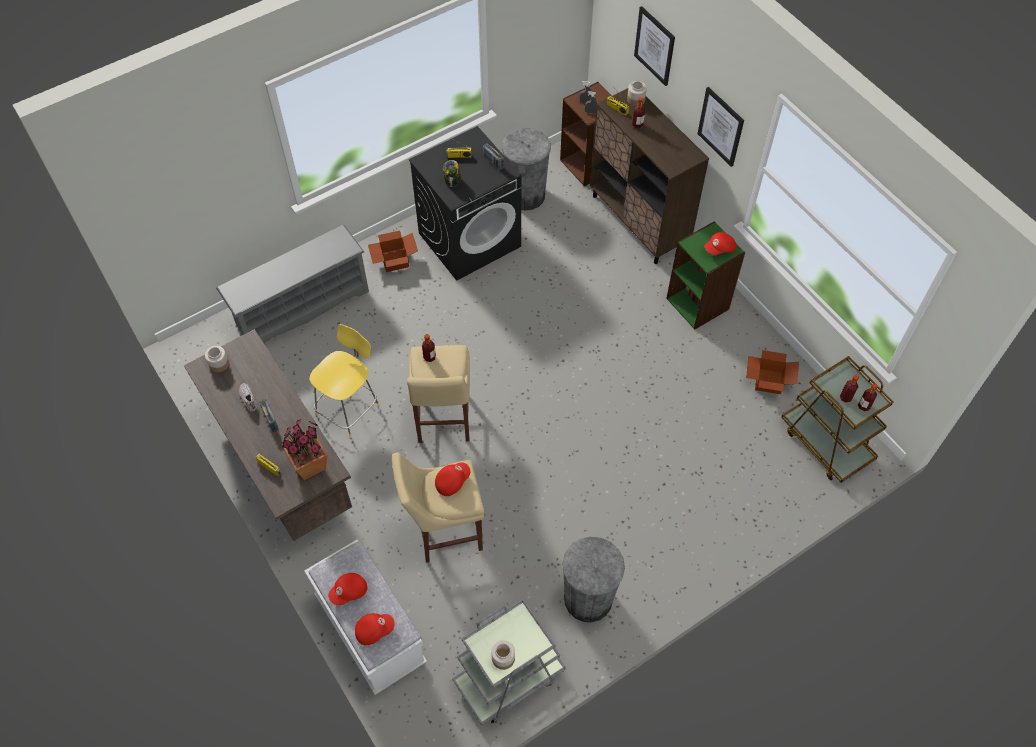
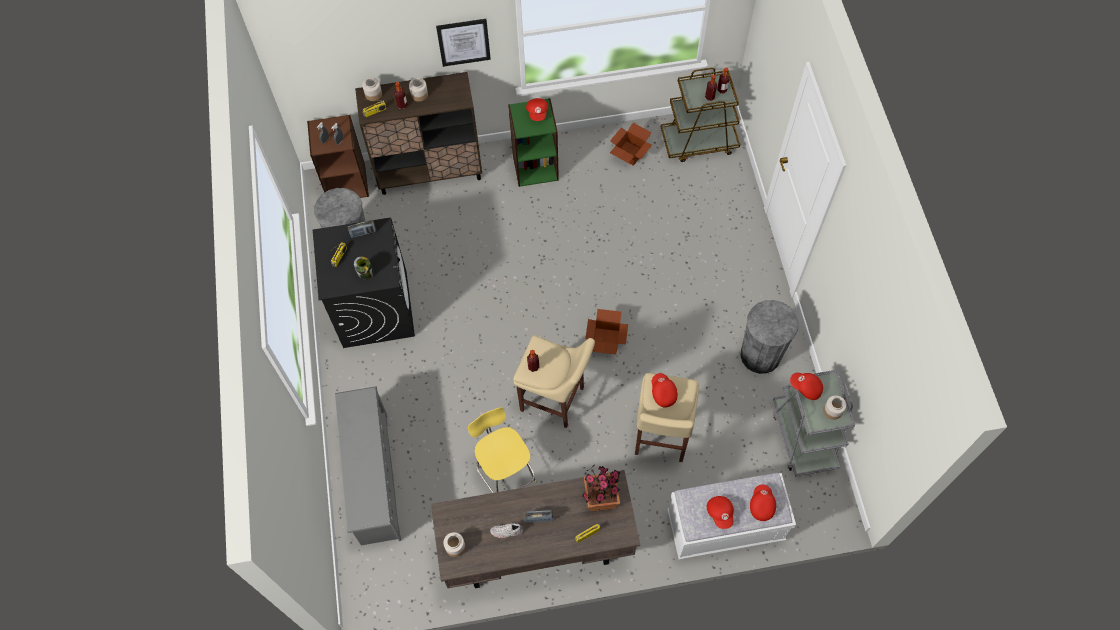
camera: 65 degrees left, 5 degrees up
cardboard box [368,231,418,272] -> cardboard box moved to [585,309,628,354]
picture [634,6,675,86] -> none
none -> jar [409,78,428,102]
none -> red cap [790,373,823,400]

